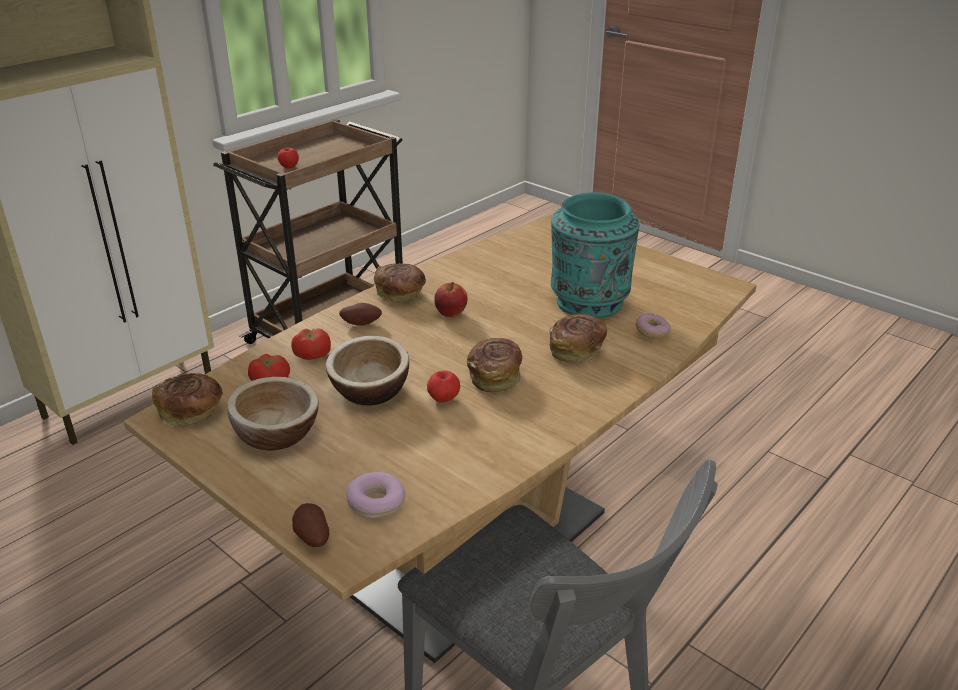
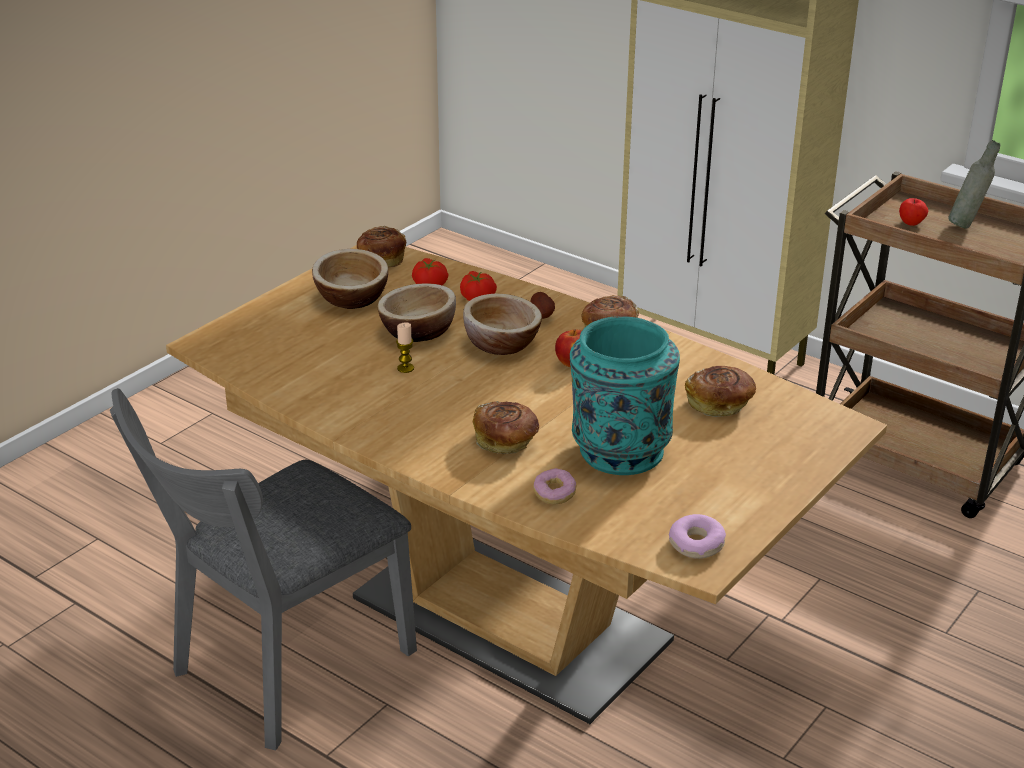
camera: 85 degrees right, 0 degrees up
potato [292,503,329,547] -> none
donut [346,472,405,519] -> donut moved to [669,514,726,559]
apple [427,370,460,403] -> candle [396,323,414,373]
bread [467,338,522,392] -> bread moved to [685,366,756,417]
none -> bowl [463,294,542,355]
none -> grey bottle [948,140,1000,229]

